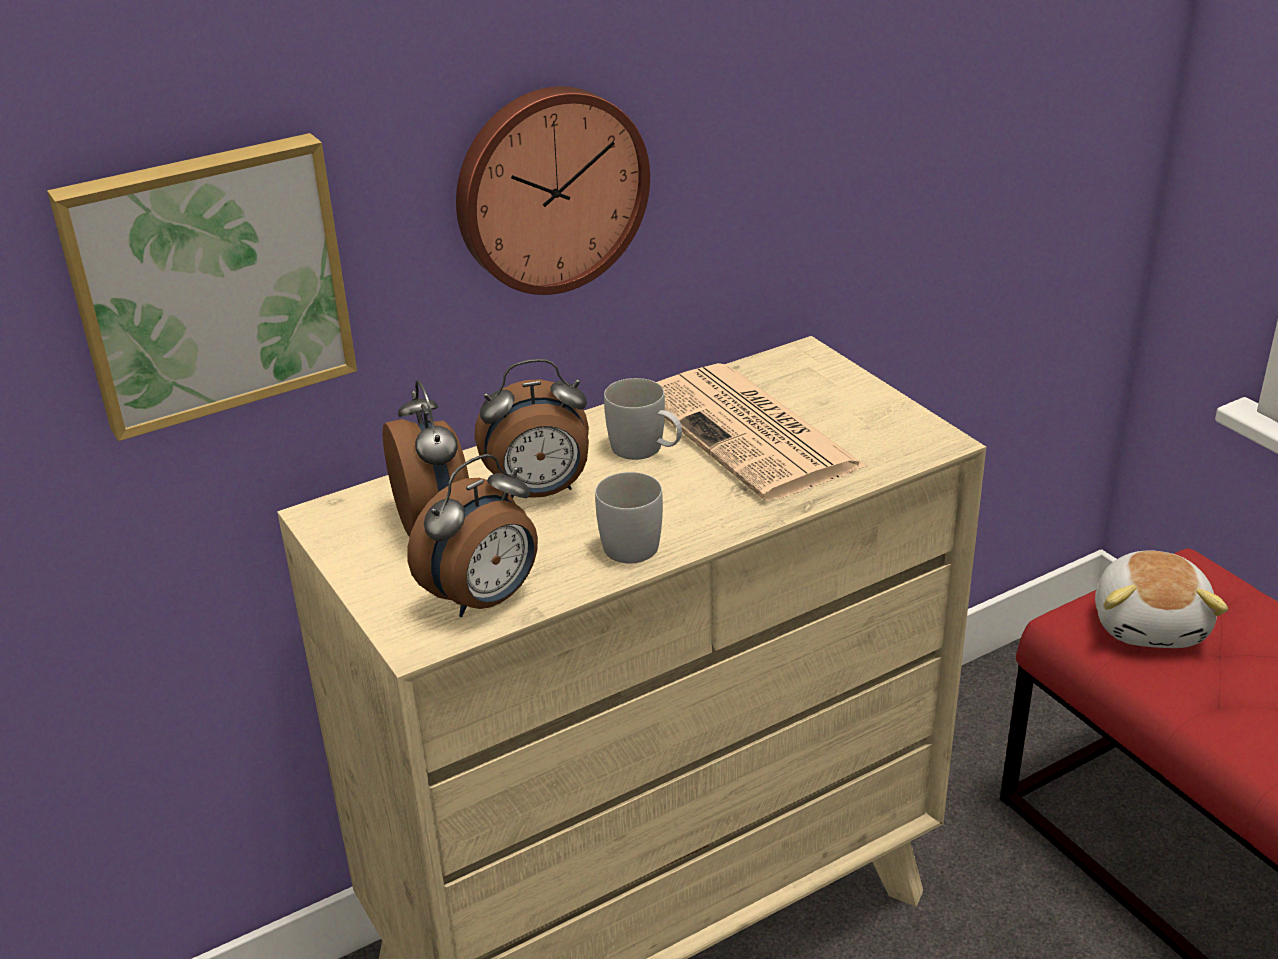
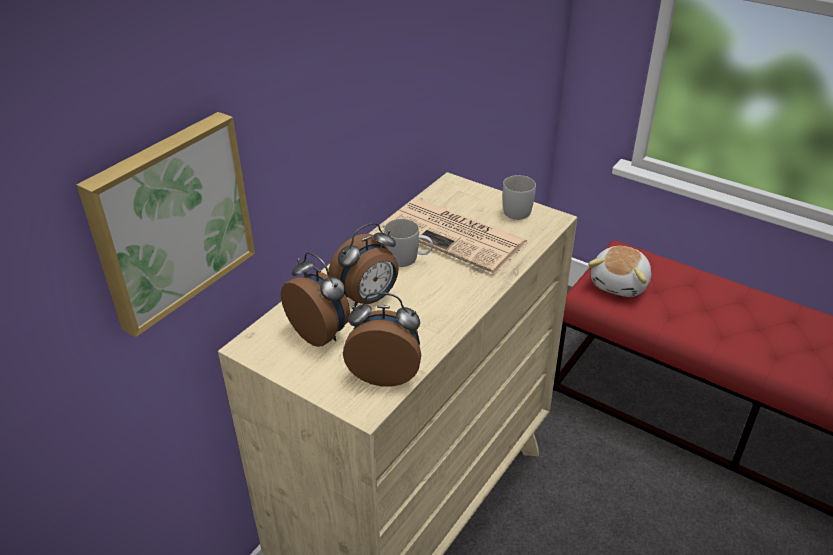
camera: 25 degrees left, 5 degrees up
alarm clock [407,454,538,617] -> alarm clock turned 105 degrees counterclockwise [343,292,421,387]
wall clock [456,86,650,295] -> none
white mug [595,472,663,563] -> white mug moved to [502,175,536,220]
plush toy [1095,550,1228,648] -> plush toy turned 45 degrees clockwise [588,246,651,297]

